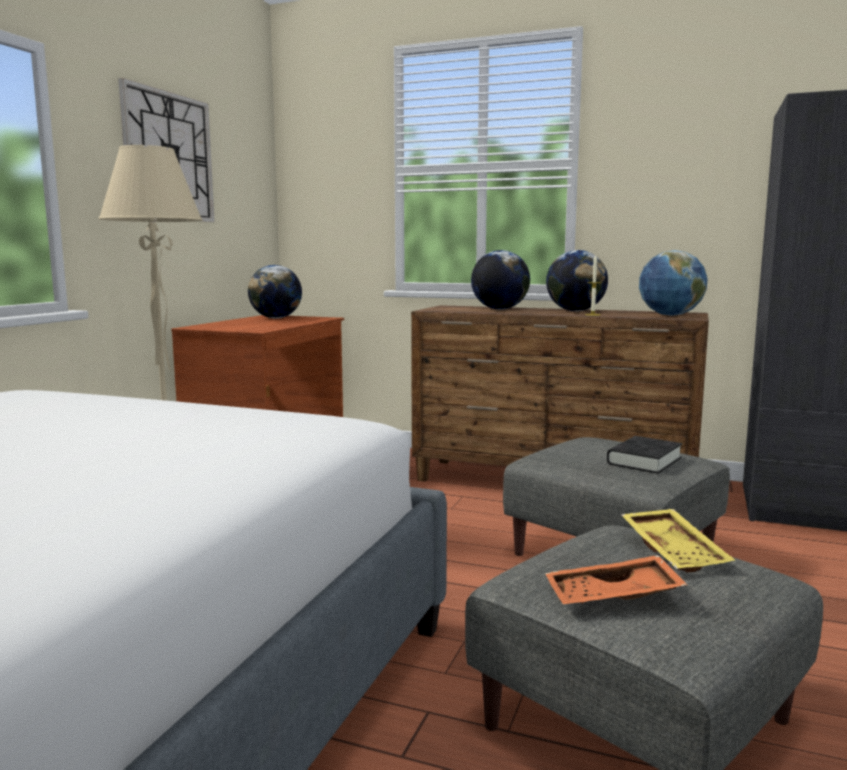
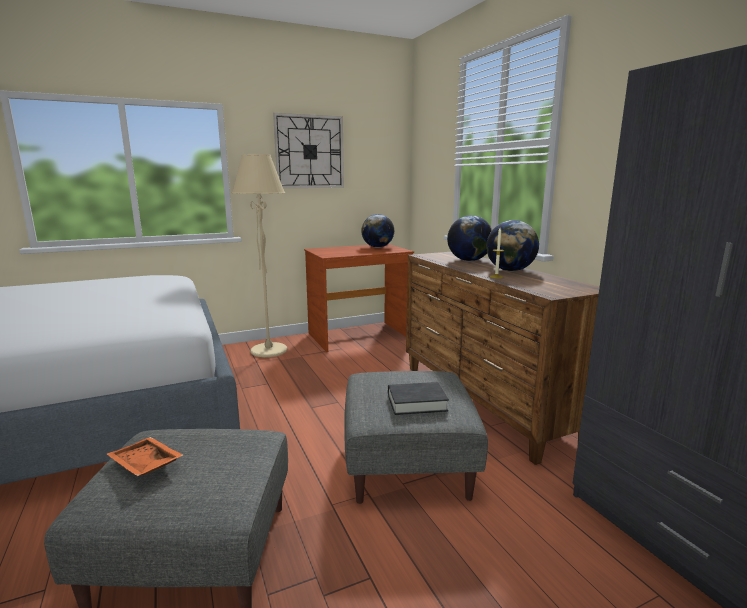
camera: 45 degrees right, 5 degrees up
yellow tray [621,509,735,573] -> none
globe [639,250,707,316] -> none

